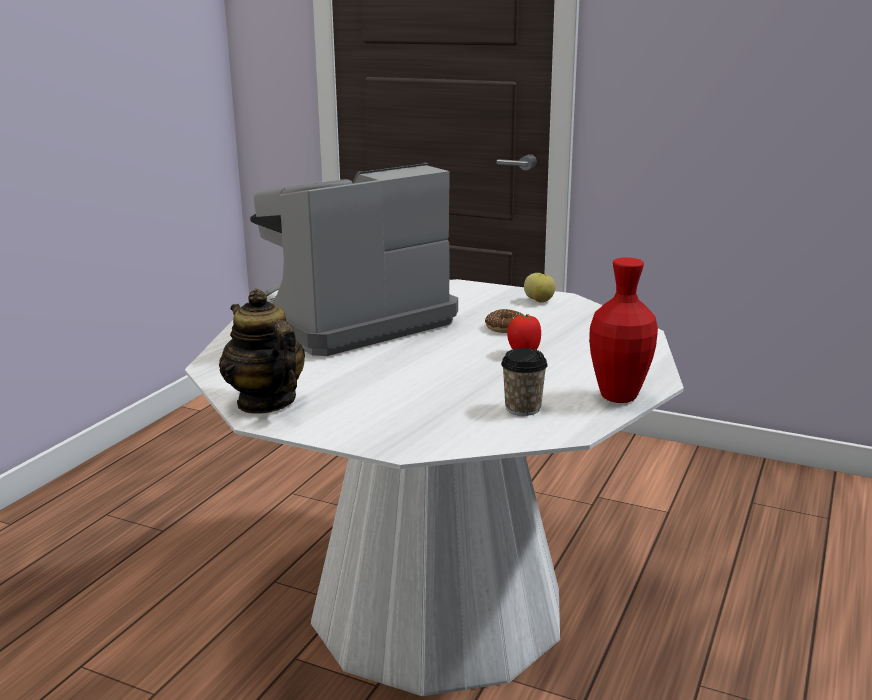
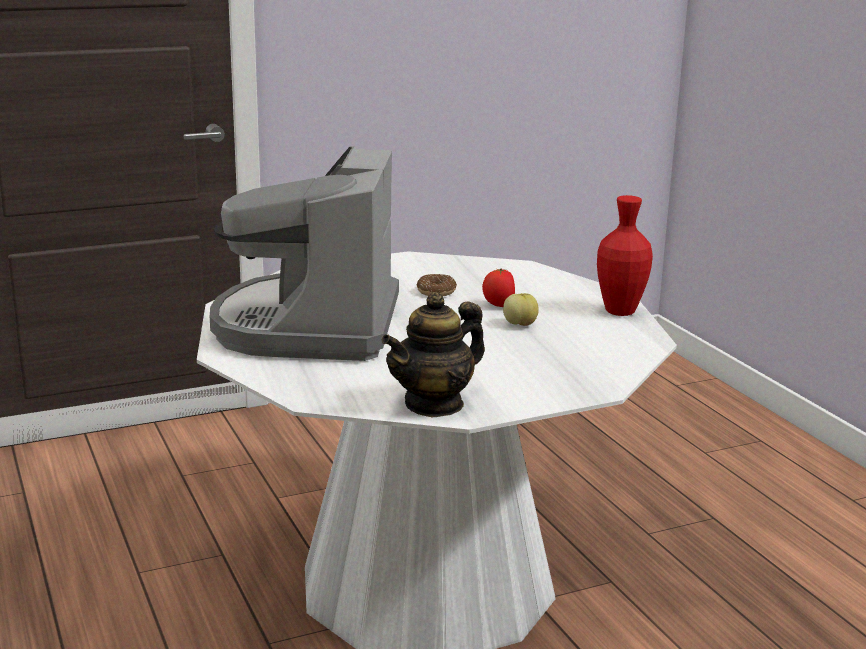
camera: 50 degrees left, 0 degrees up
teapot [219,289,305,414] -> teapot turned 45 degrees counterclockwise [382,292,485,417]
cup [501,348,548,416] -> none
apple [524,273,555,302] -> apple moved to [503,293,539,326]

